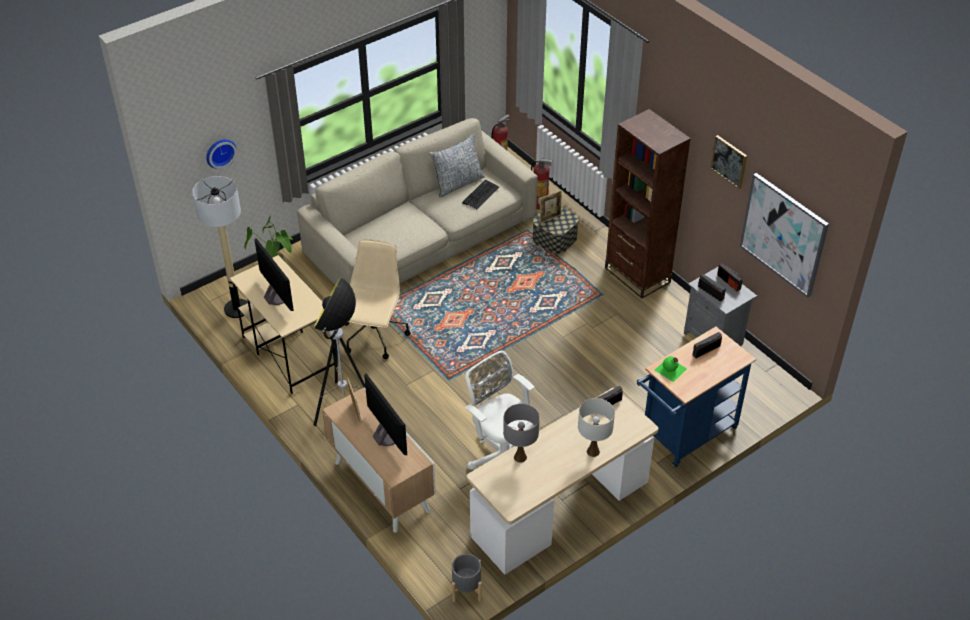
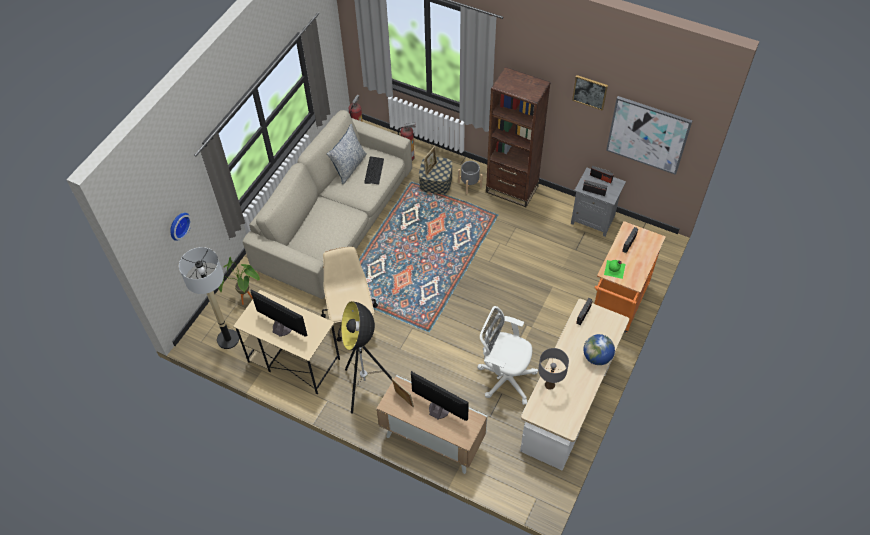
camera: 25 degrees left, 10 degrees up
grey planter [452,554,482,602] -> grey planter moved to [458,161,483,194]
white table lamp [578,398,615,457] -> globe [583,334,615,365]
blue cart [637,327,756,467] -> orange cart [594,221,666,333]

